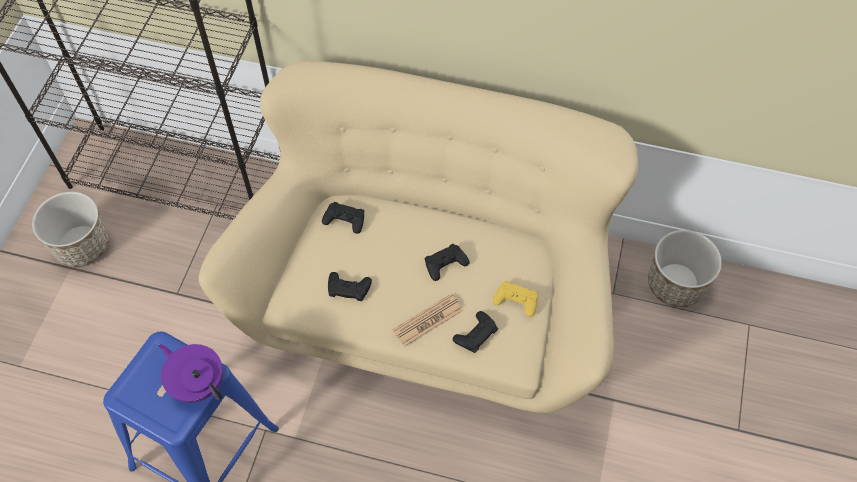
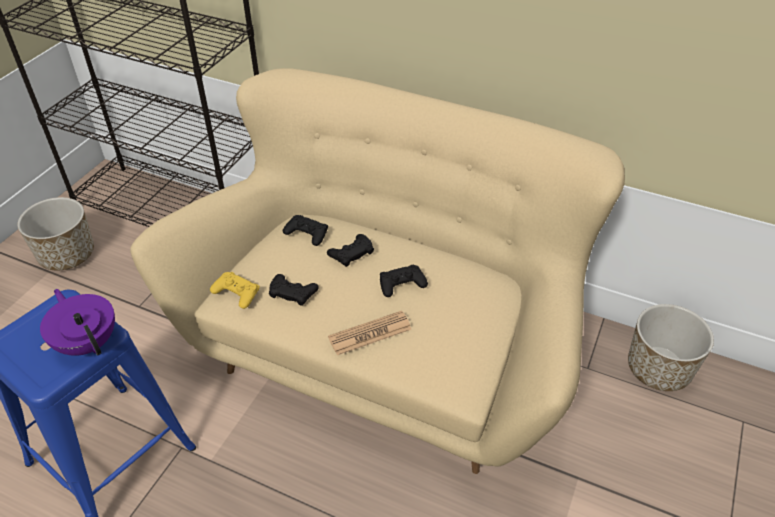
camera: 10 degrees right, 15 degrees down
black game controller [453,311,498,353] -> black game controller moved to [327,234,374,267]
yellow game controller [493,281,538,317] -> yellow game controller moved to [210,272,260,309]

